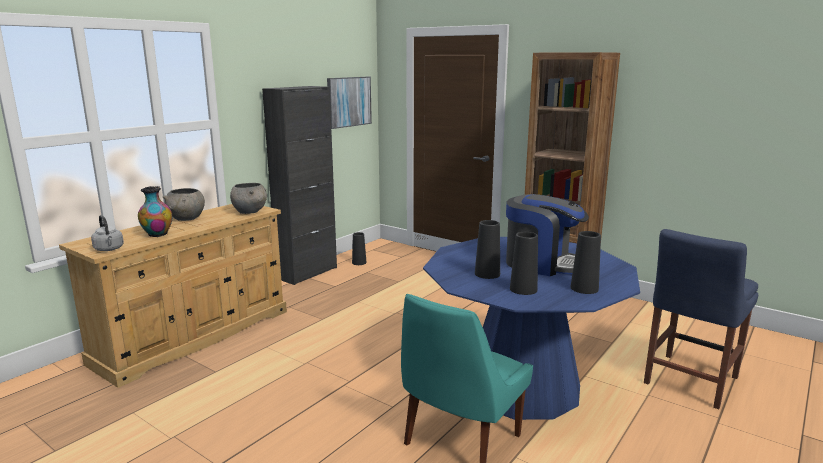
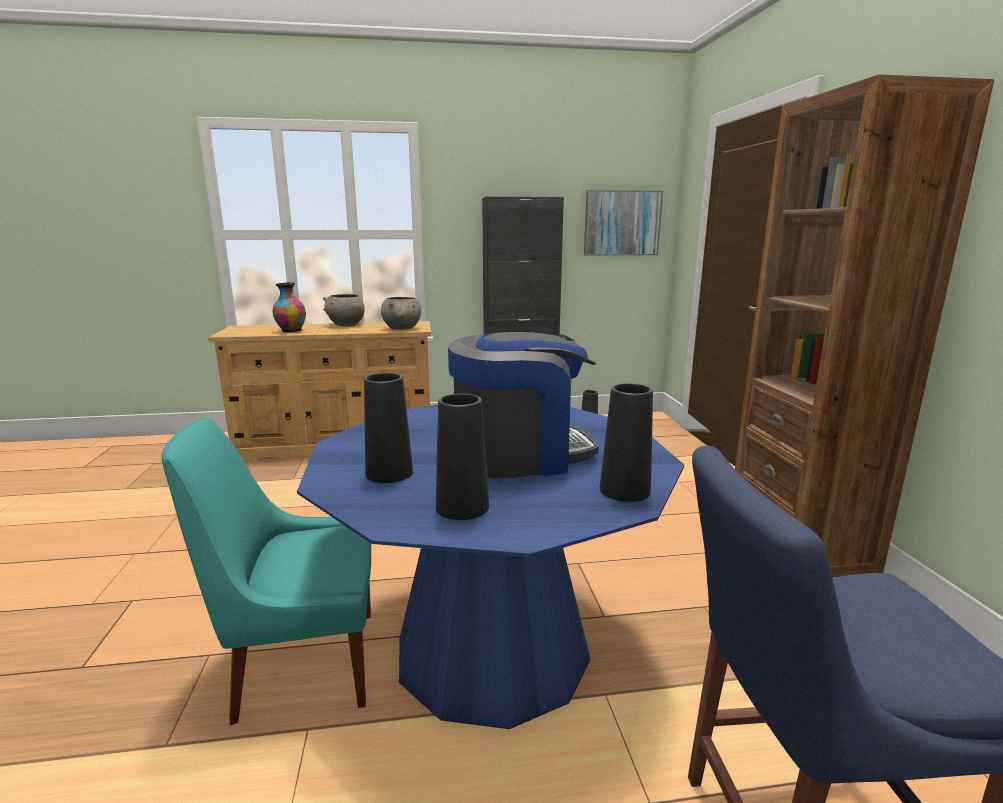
camera: 45 degrees right, 0 degrees up
grey kettle [91,215,124,251] -> none
black vase [475,220,500,279] -> black vase moved to [600,383,653,502]
coffee machine [506,194,589,276] -> coffee machine turned 90 degrees counterclockwise [448,332,599,479]

